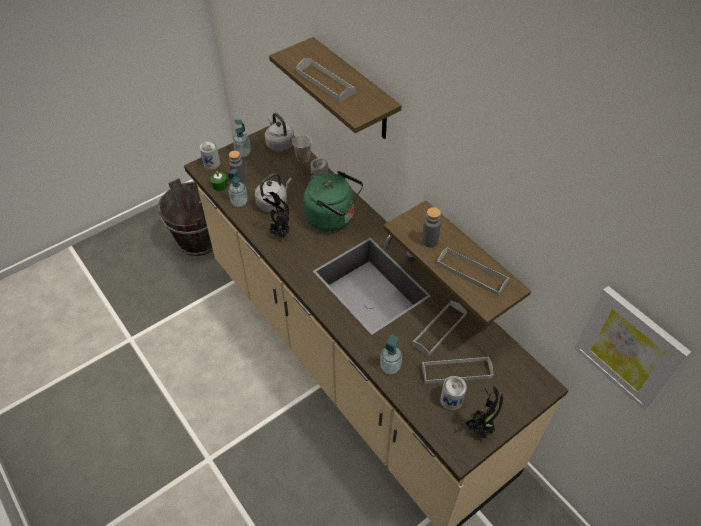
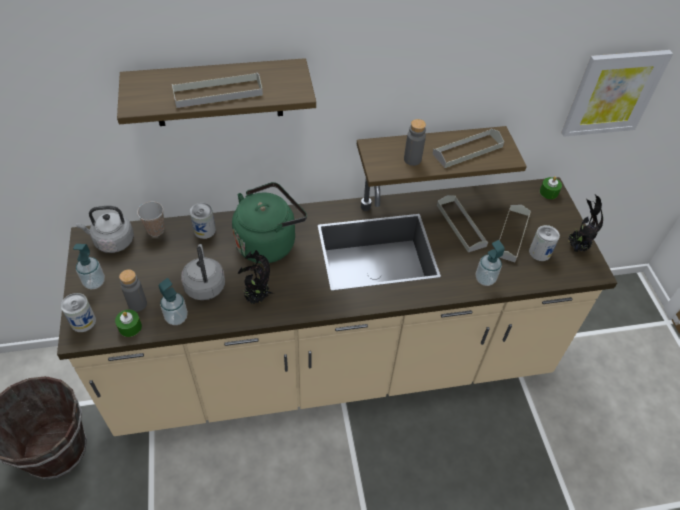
camera: 65 degrees left, 0 degrees up
none -> green candle [540,176,562,199]

